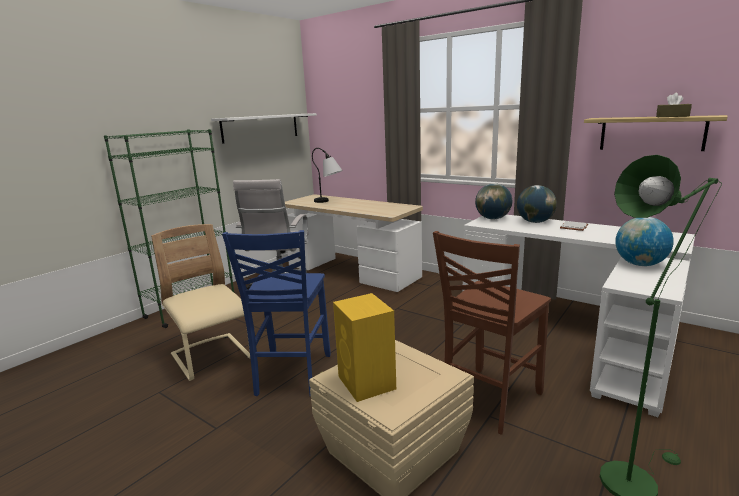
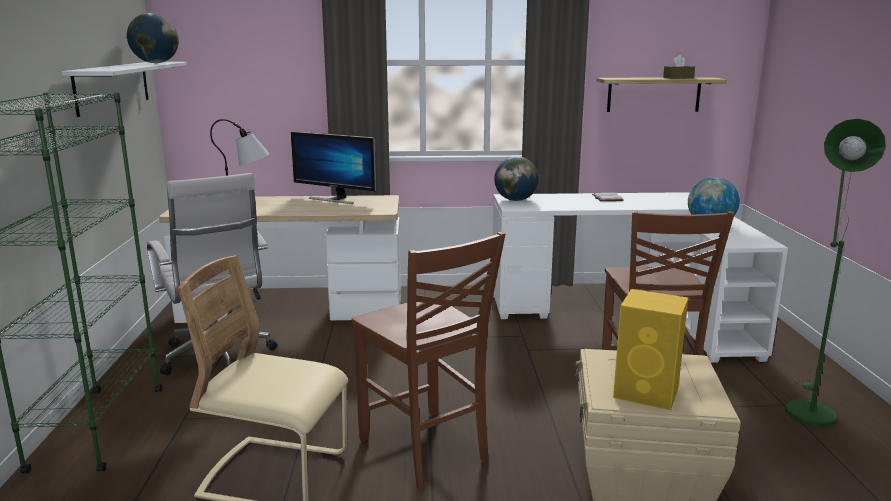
camera: 40 degrees left, 0 degrees up
blue chair [222,230,331,397] -> brown chair [352,232,505,490]
globe [517,185,557,223] -> globe moved to [127,13,179,63]
none -> monitor [291,131,376,204]

